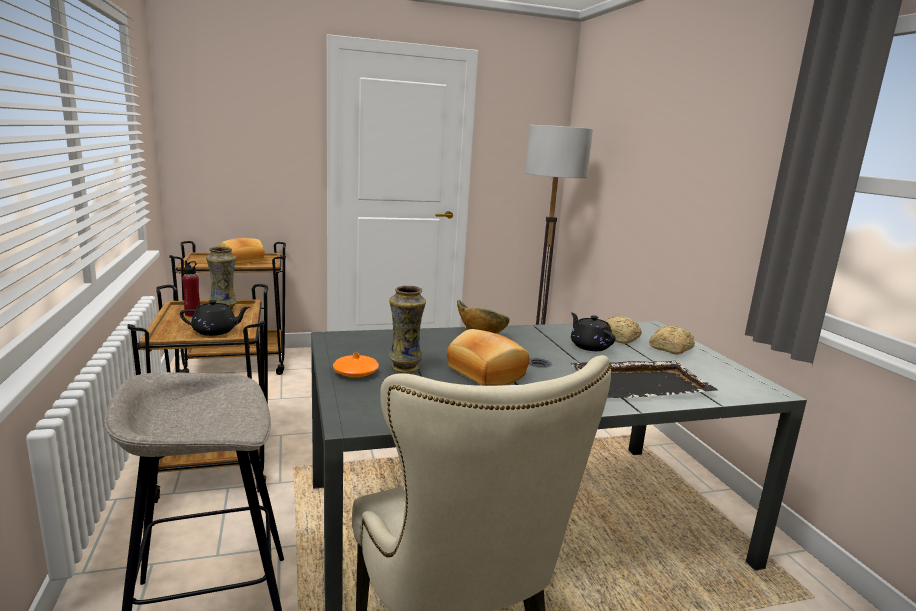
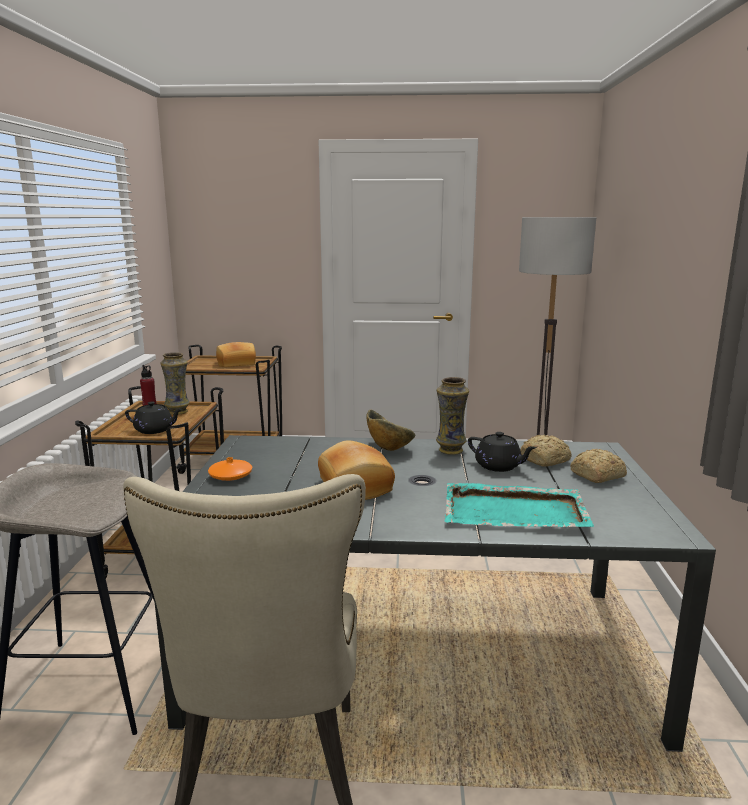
camera: 20 degrees right, 0 degrees up
vase [389,285,426,373] -> vase moved to [436,377,469,455]
black teapot [571,313,615,351] -> black teapot turned 135 degrees clockwise [468,432,537,472]
black tray [571,361,718,398] -> turquoise tray [445,483,594,527]

